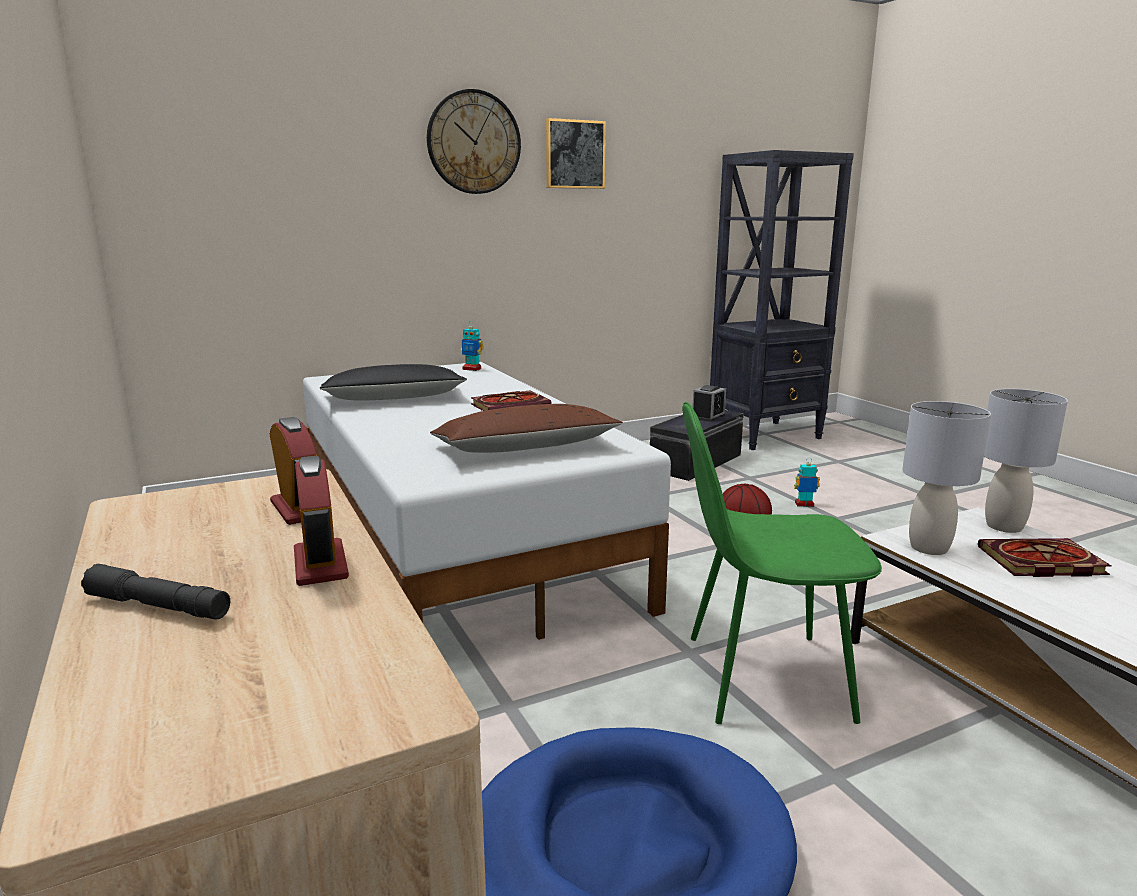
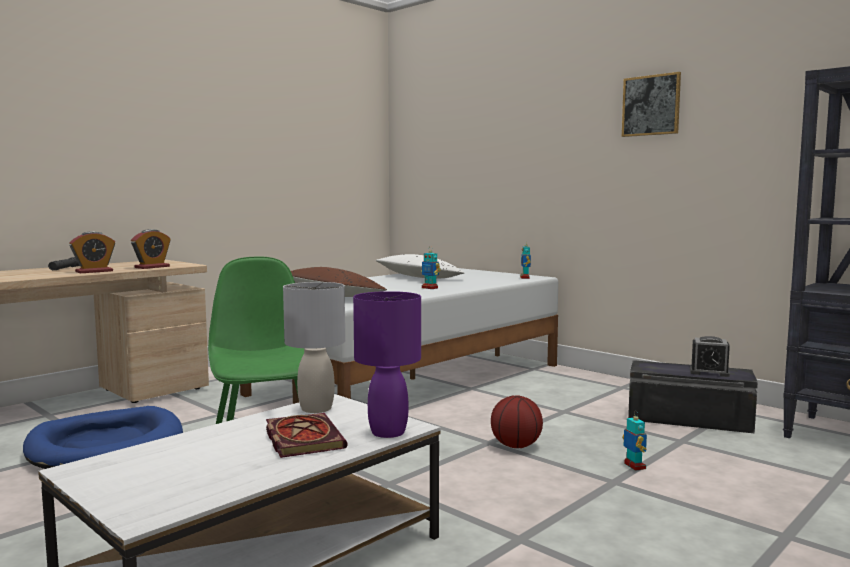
camera: 70 degrees right, 10 degrees down
black pillow [320,364,467,401] -> white pillow [376,254,465,279]
wall clock [427,89,521,194] -> none
book [471,390,551,411] -> toy robot [421,246,441,289]
grey table lamp [984,389,1068,533] -> purple table lamp [353,291,421,438]

